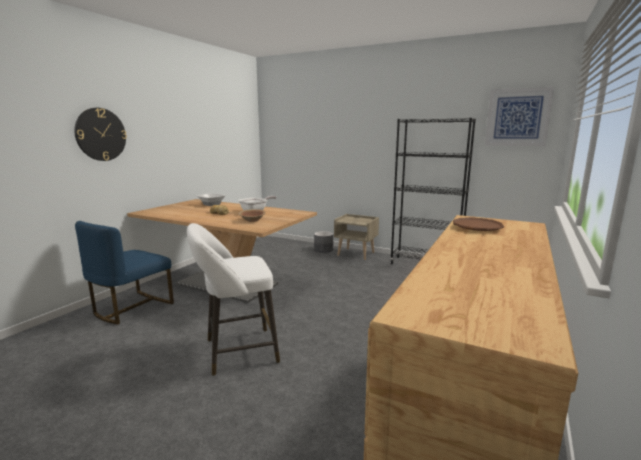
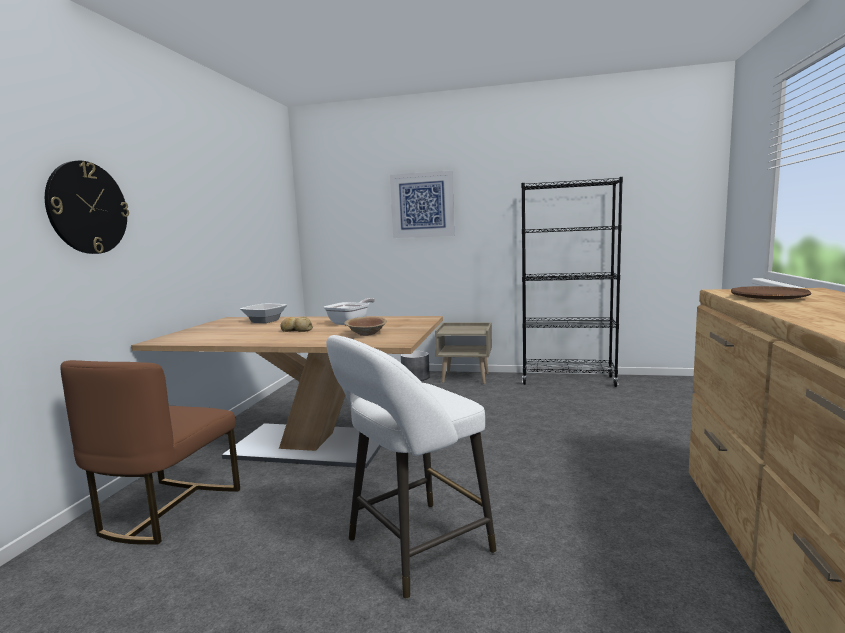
camera: 15 degrees left, 5 degrees down
blue chair [75,221,174,325] -> brown chair [60,360,240,545]
picture [485,87,554,146] -> picture moved to [390,171,454,238]

